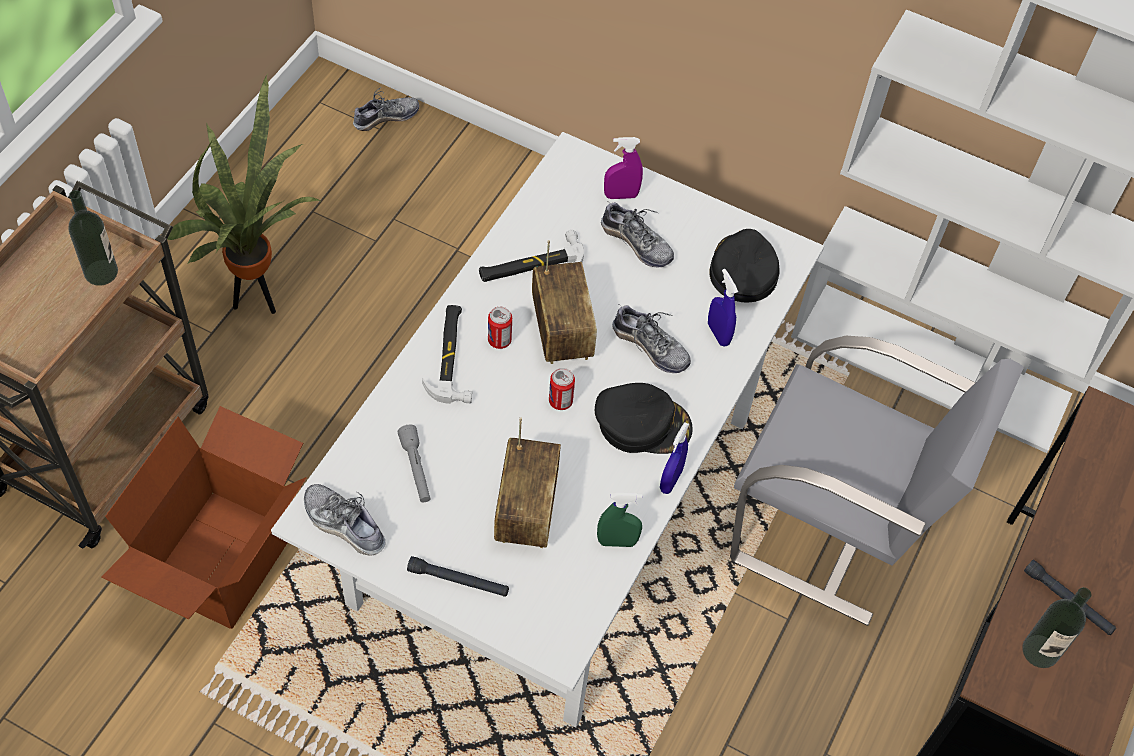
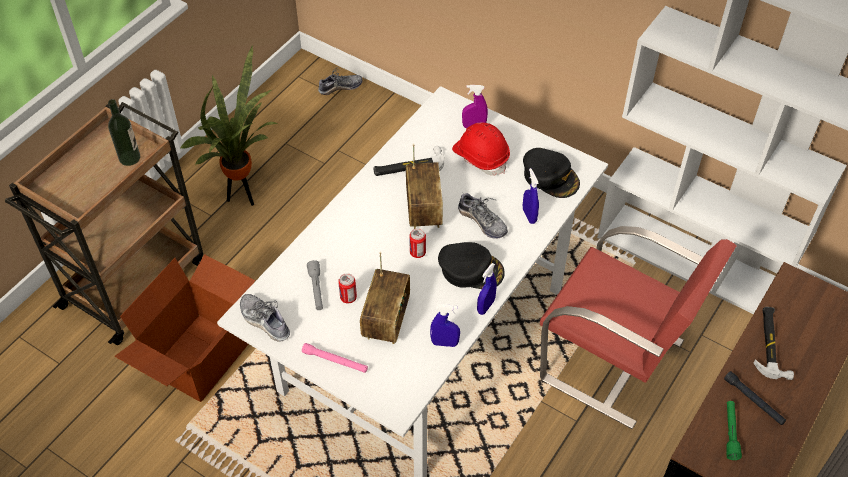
camera: 10 degrees right, 5 degrees down
black flashlight [407,556,509,597] -> pink flashlight [302,343,368,373]
hammer [422,305,472,404] -> hammer moved to [754,307,794,380]
can [488,307,512,349] -> can moved to [338,273,357,303]
green spray bottle [597,493,642,547] -> blue spray bottle [430,304,460,347]
shoe [601,200,674,267] -> red hard hat [452,123,510,176]
black cap [710,229,779,303] -> black cap turned 120 degrees clockwise [523,148,580,198]
grey chair [730,336,1024,626] -> red chair [540,226,737,429]
bottle [1023,587,1091,668] -> green flashlight [726,401,742,460]

